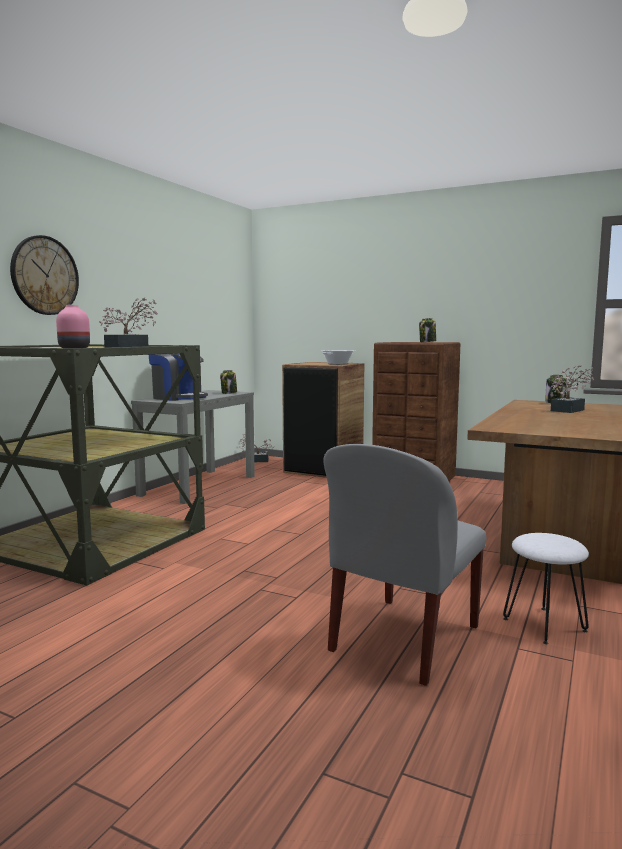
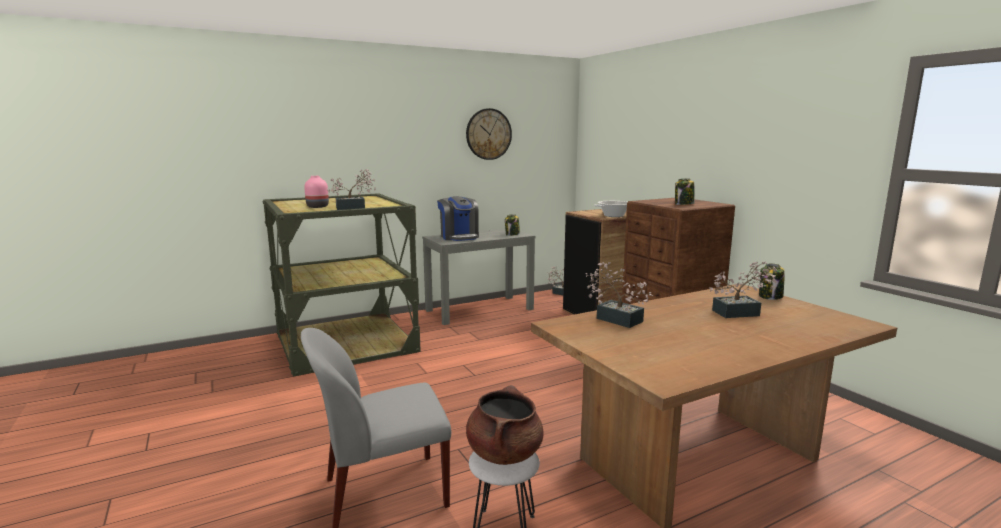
camera: 35 degrees right, 5 degrees up
wall clock [10,235,79,315] -> wall clock moved to [466,108,512,160]
none -> brown cooking pot [466,385,543,465]
none -> potted plant [586,262,654,328]

